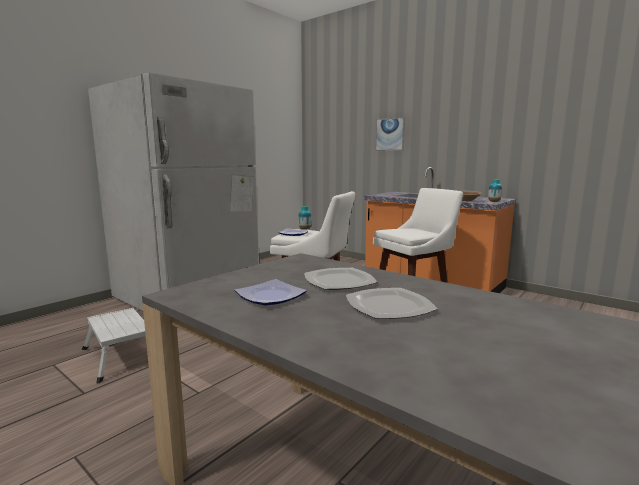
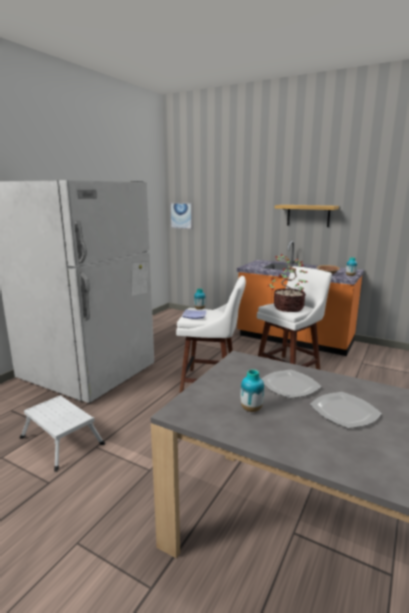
camera: 10 degrees left, 5 degrees up
plate [234,279,307,305] -> vase [241,369,264,412]
picture [375,117,405,151] -> picture moved to [170,203,193,229]
none -> potted plant [268,254,308,312]
none -> shelf [275,205,339,227]

